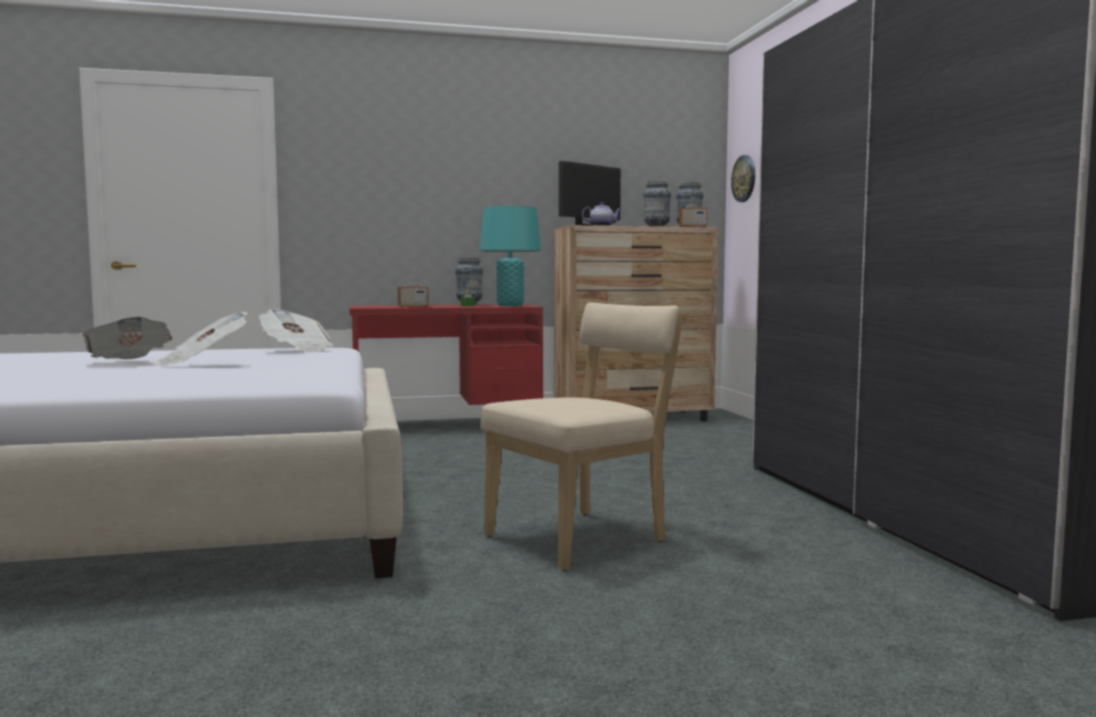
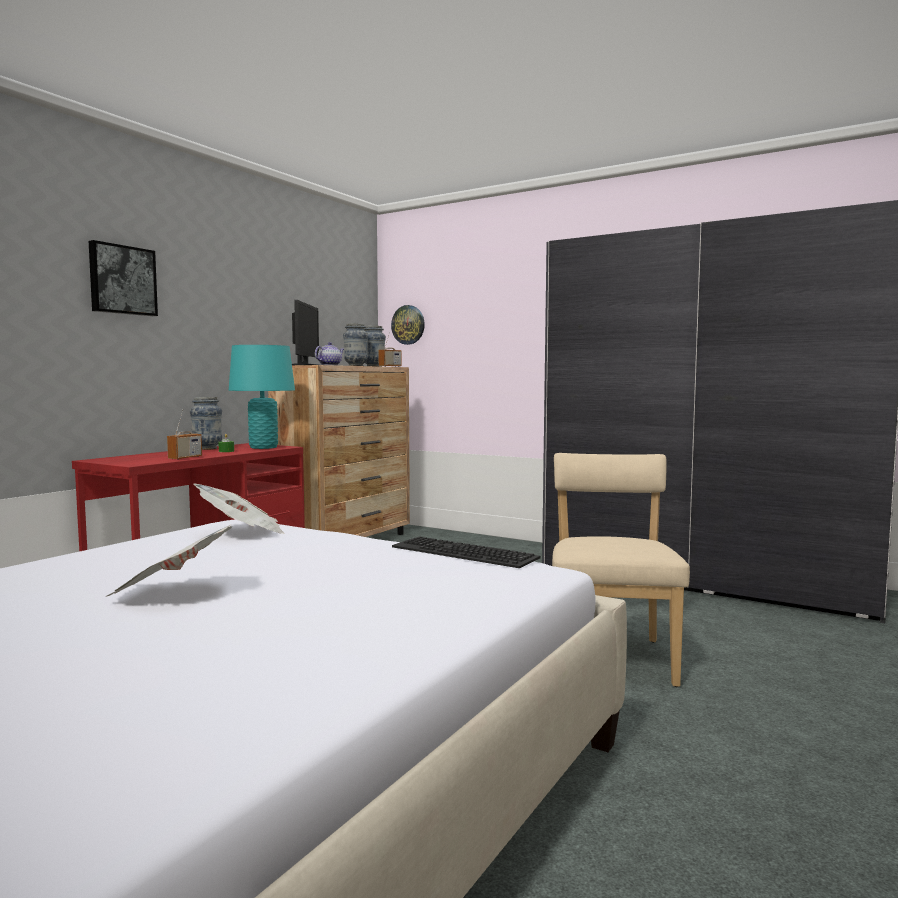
camera: 45 degrees left, 0 degrees up
newspaper [154,312,248,365] -> none
none -> picture [89,240,158,316]
none -> keyboard [392,536,541,568]

